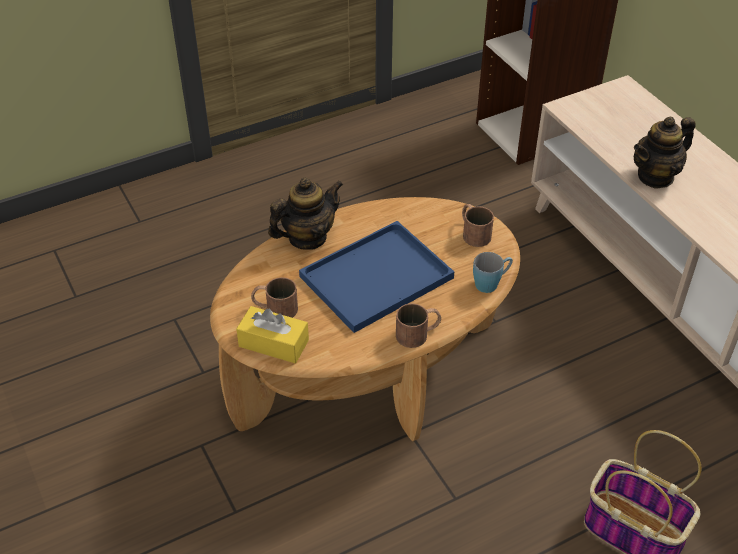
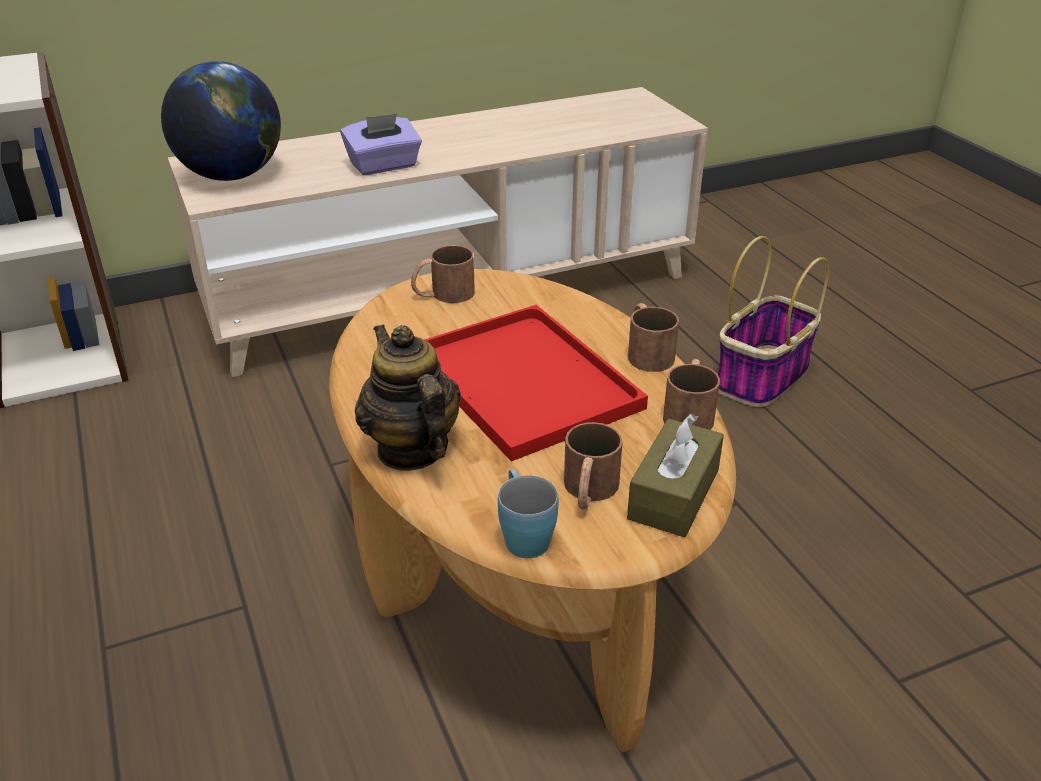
camera: 85 degrees left, 10 degrees down
yellow tissue box [236,306,309,363] -> brown tissue box [627,413,724,537]
blue tray [299,221,454,333] -> red tray [424,305,648,461]
blue mug [473,252,513,293] -> blue mug moved to [498,469,559,558]
teapot [634,117,696,189] -> purple tissue box [341,113,422,175]
none -> globe [161,61,281,181]
none -> brown mug [663,359,720,430]

